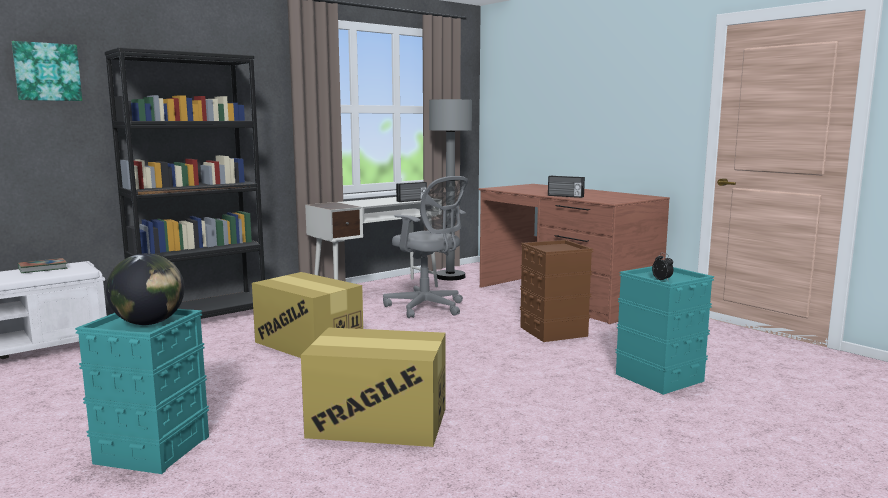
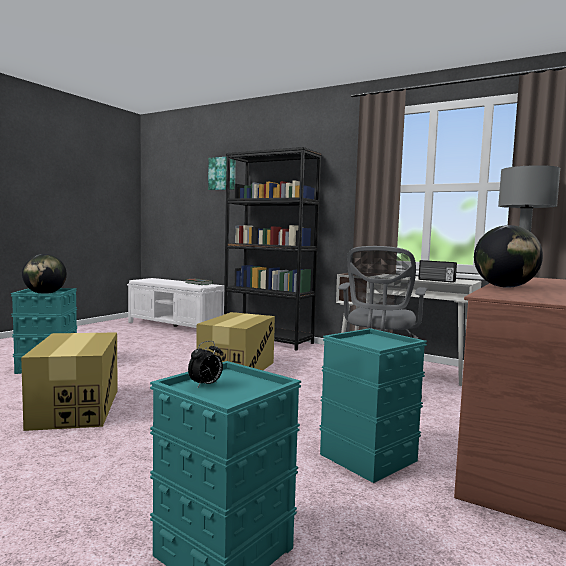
camera: 70 degrees right, 5 degrees down
brown storage box [520,240,593,342] -> turquoise storage box [319,328,427,483]
radio [548,176,585,198] -> globe [474,225,543,288]

